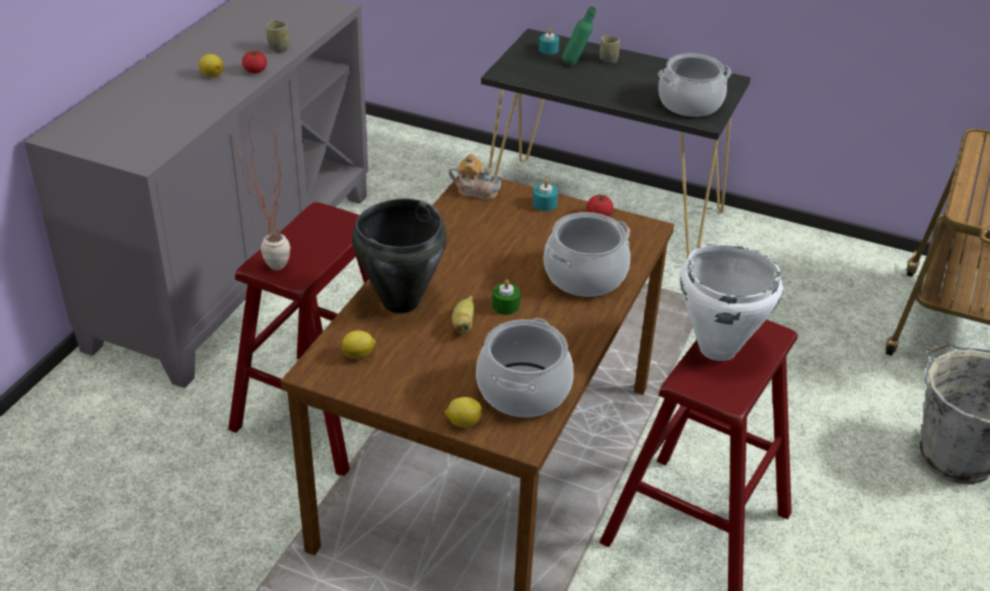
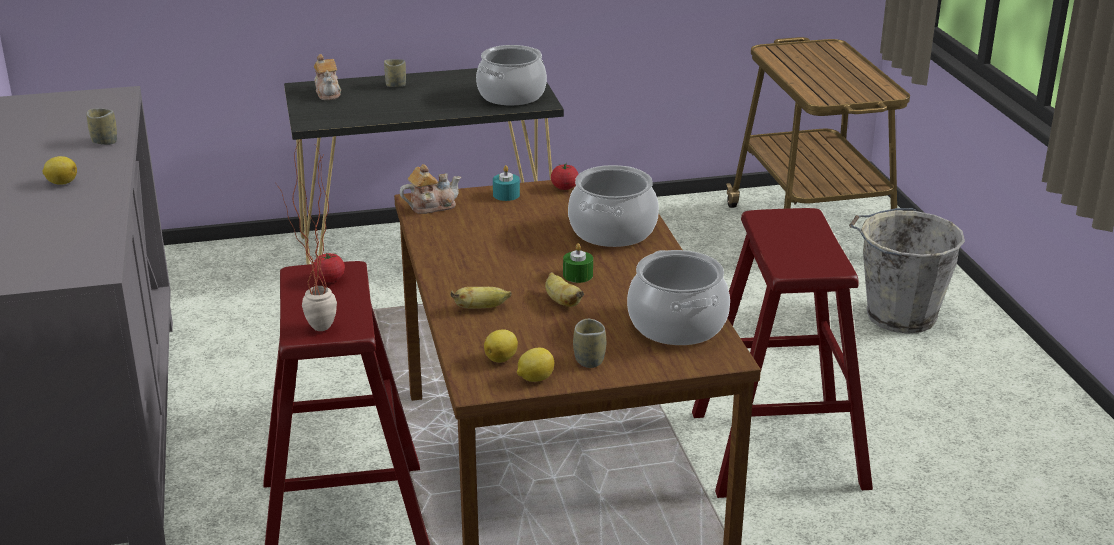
camera: 35 degrees left, 10 degrees down
tomato [242,51,267,73] -> tomato moved to [312,253,345,282]
black cooking pot [352,198,447,313] -> banana [451,287,511,309]
lemon [445,397,482,428] -> lemon moved to [517,348,554,382]
turquoise candle [539,28,559,55] -> teapot [314,54,341,100]
green bottle [562,6,596,65] -> none
white cooking pot [680,244,783,361] -> none
none -> cup [573,319,606,368]

